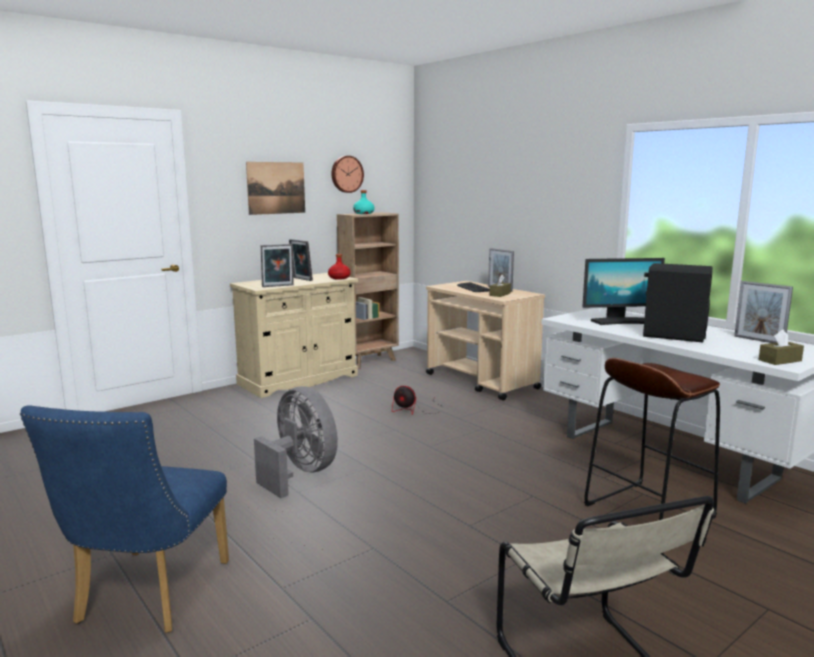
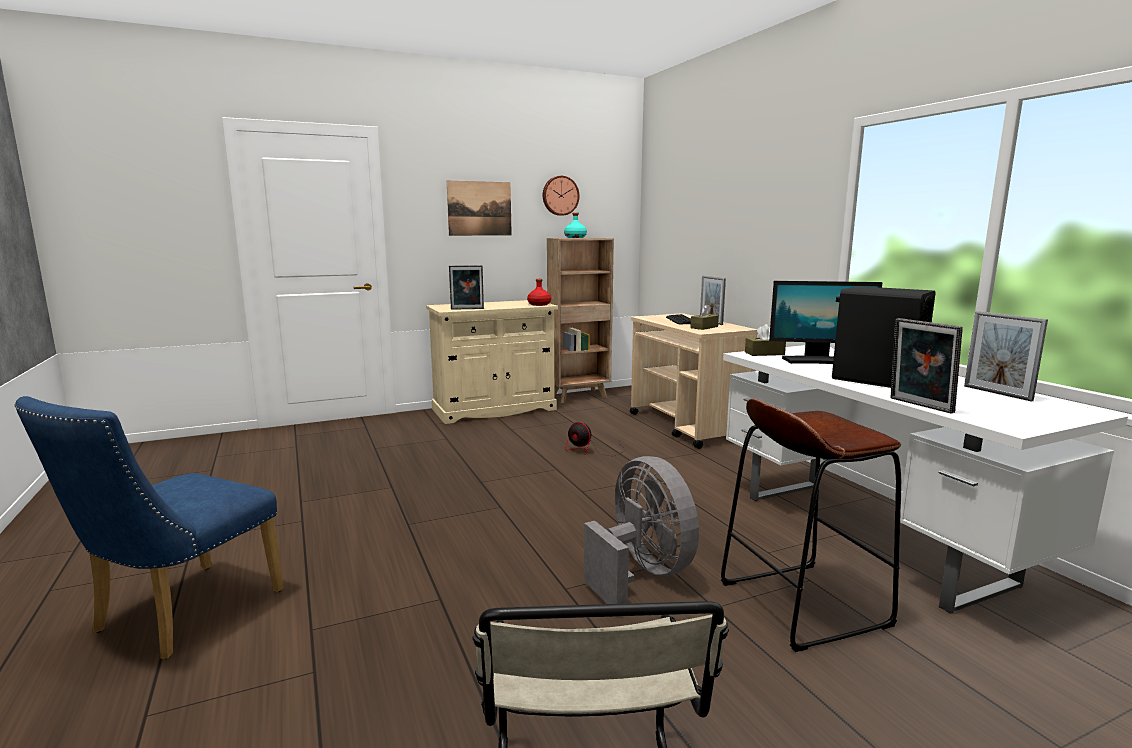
camera: 15 degrees right, 0 degrees up
grey fan [254,386,338,498] -> grey fan moved to [584,456,699,604]
picture frame [289,239,313,281] -> picture frame moved to [891,318,963,414]
brown tissue box [759,329,804,365] -> brown tissue box moved to [745,324,786,356]

